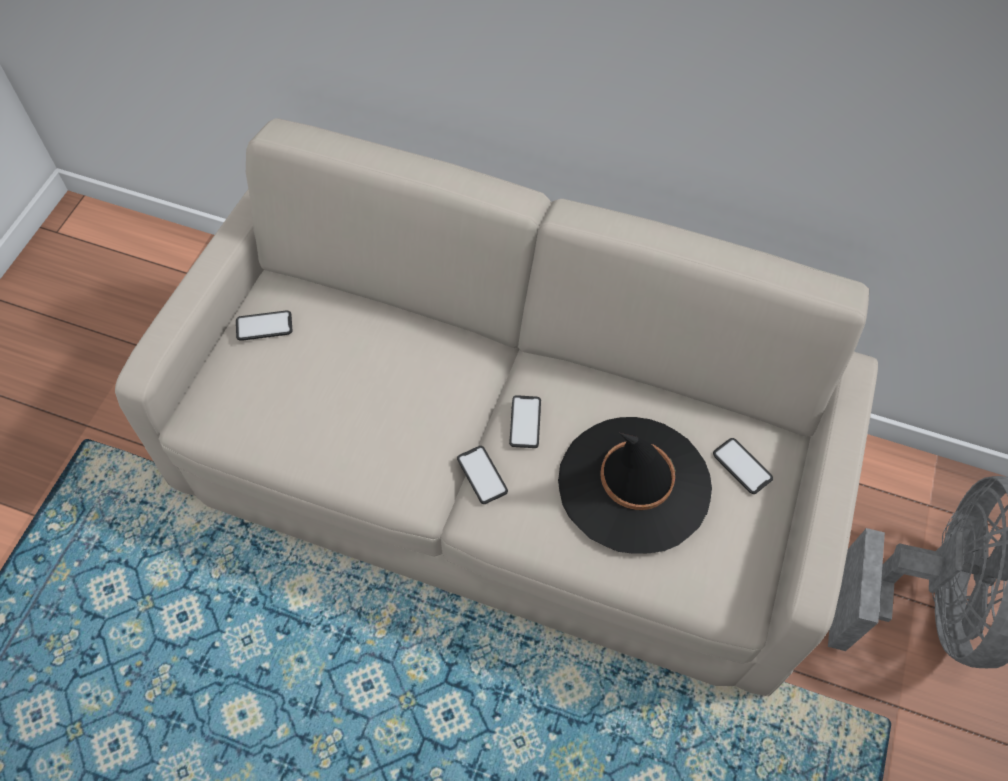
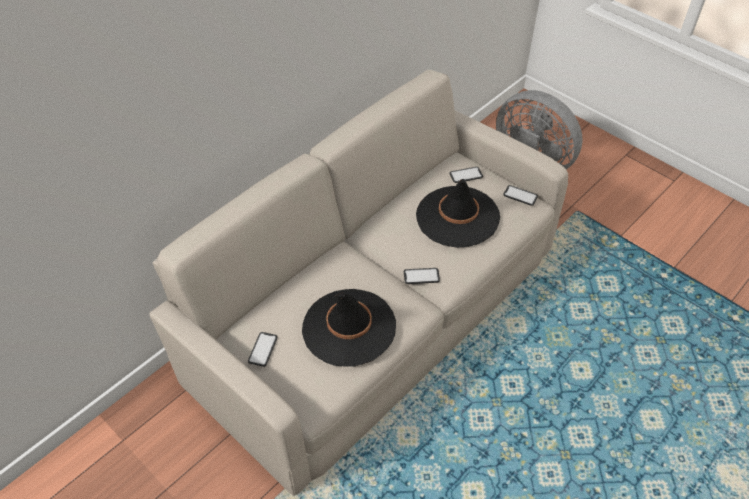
camera: 65 degrees left, 10 degrees down
phone [509,395,541,448] -> phone moved to [503,185,538,206]
none -> black hat [302,289,396,367]

